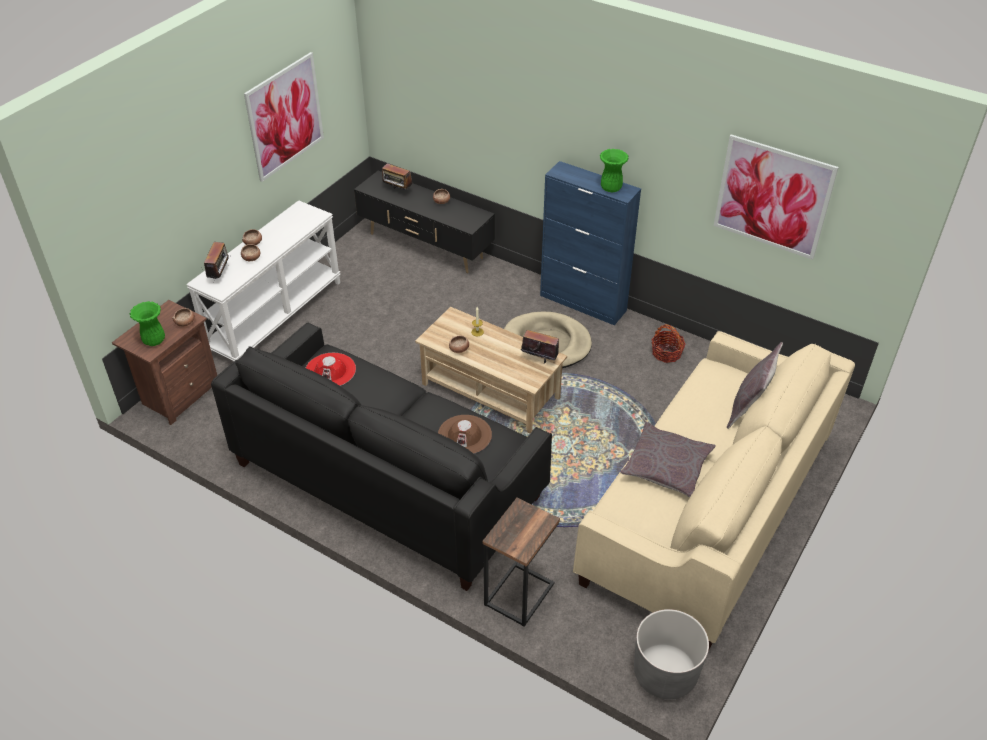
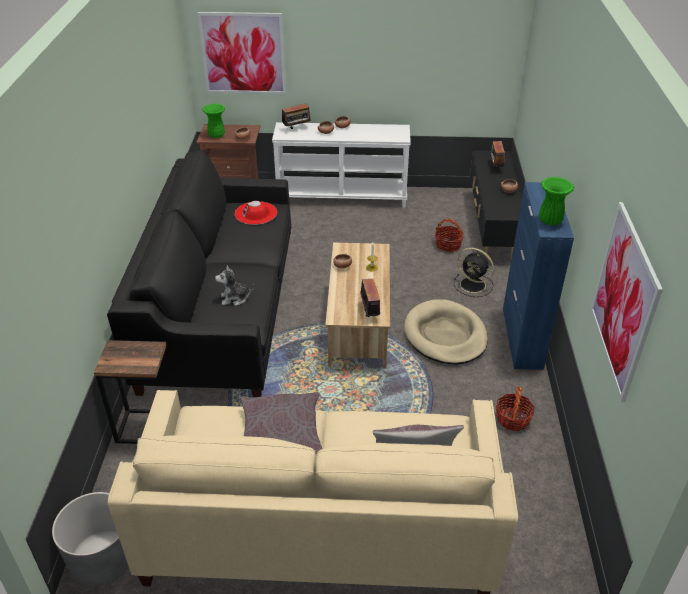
camera: 60 degrees right, 5 degrees down
picture [244,52,324,182] -> picture moved to [197,12,286,94]
brown hat [438,415,492,454] -> plush toy [215,265,254,306]
none -> basket [435,219,464,252]
none -> black fan [454,248,494,297]

